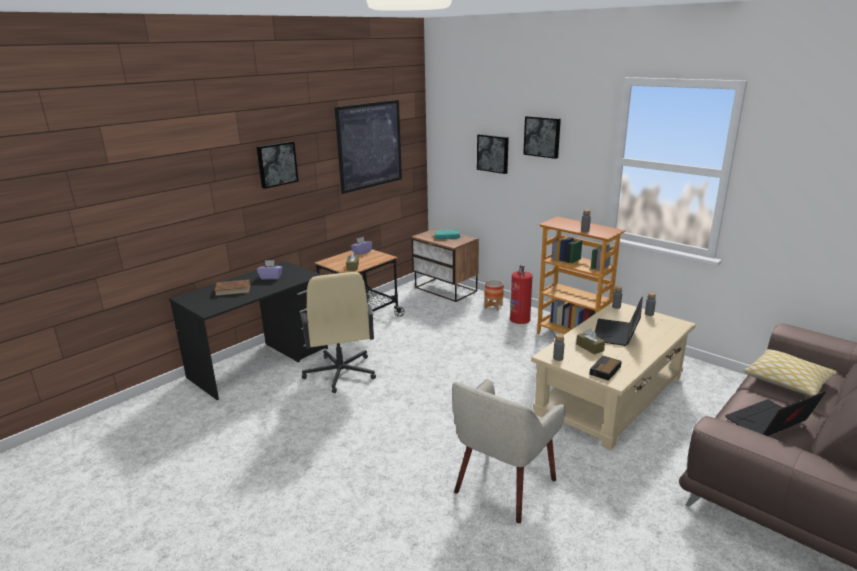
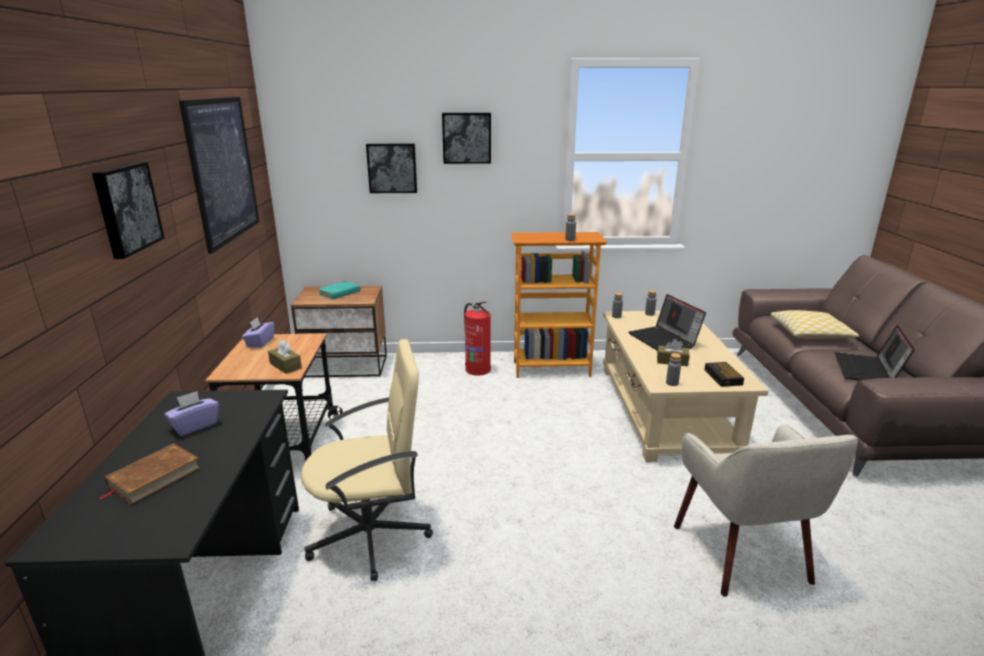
camera: 45 degrees left, 0 degrees up
beige office chair [300,272,376,393] -> beige office chair turned 45 degrees counterclockwise [300,339,433,581]
planter [485,280,504,311] -> none

